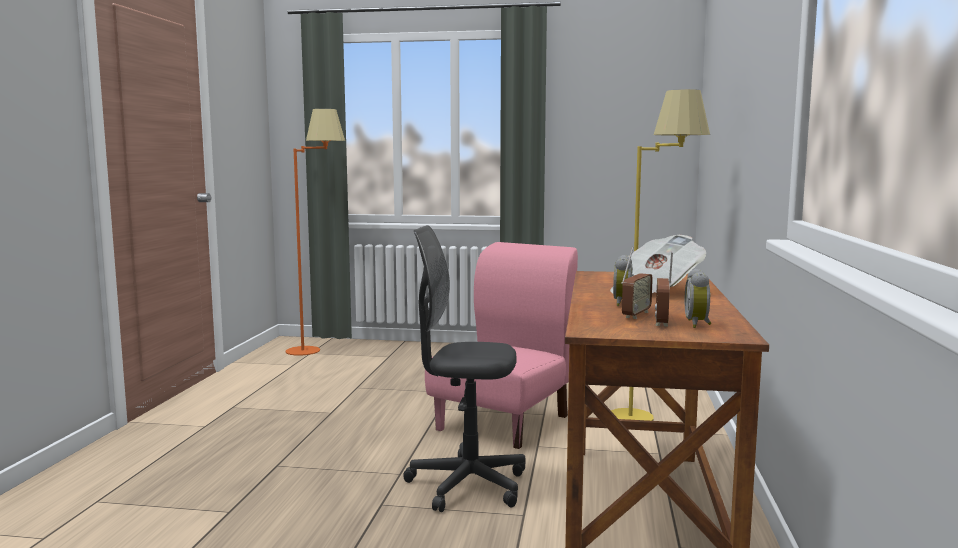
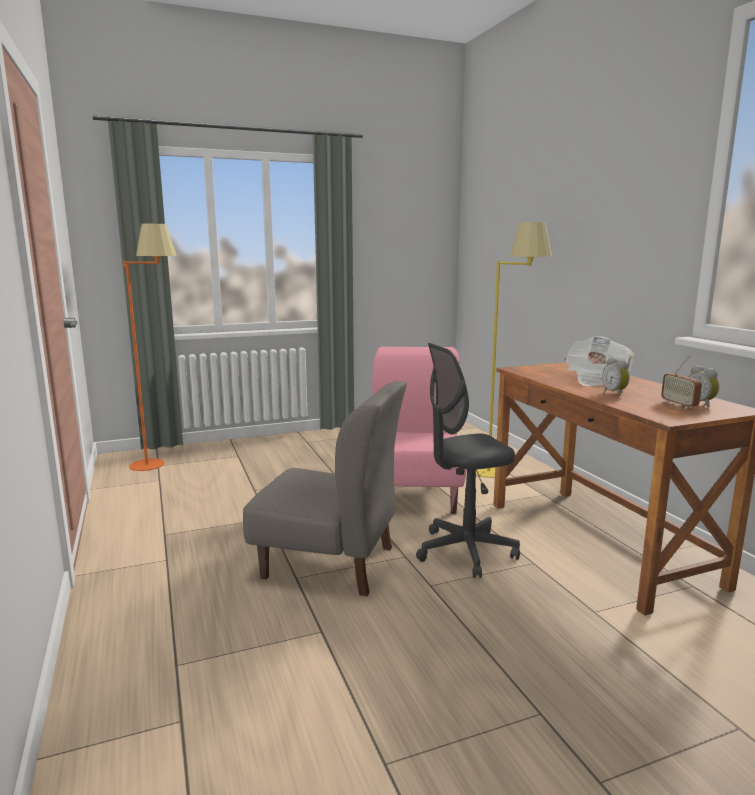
camera: 30 degrees left, 5 degrees up
radio [621,247,653,319] -> none
none -> grey chair [243,381,407,596]

